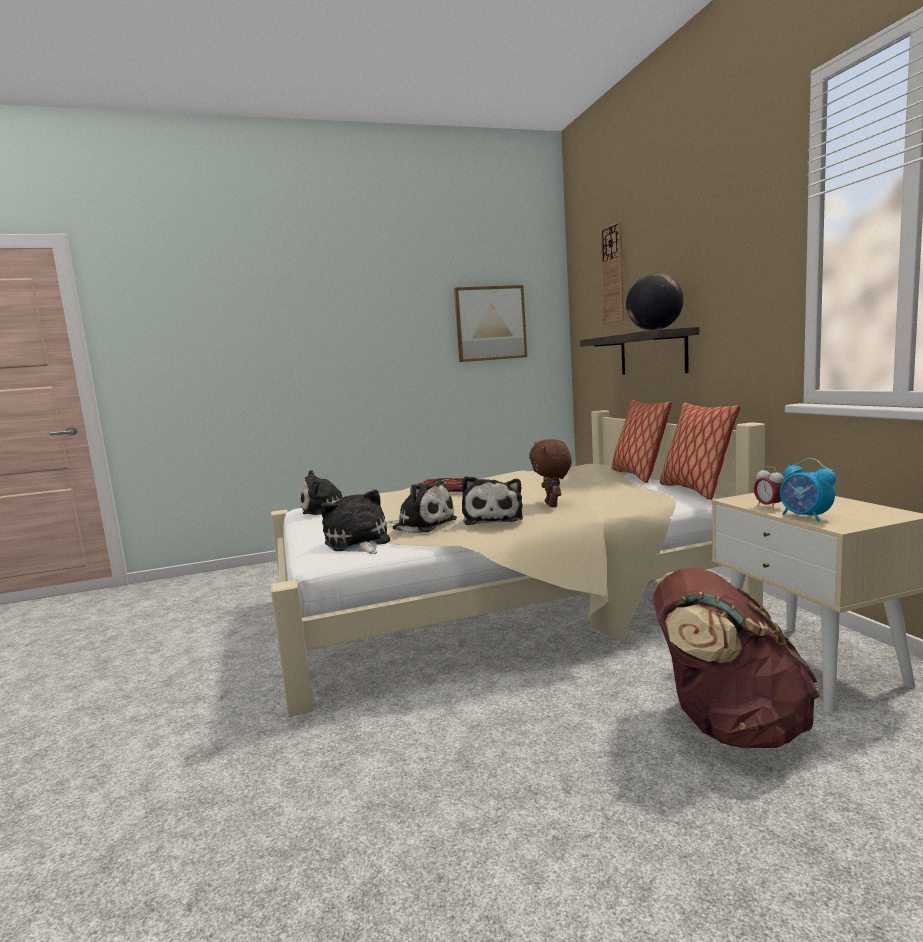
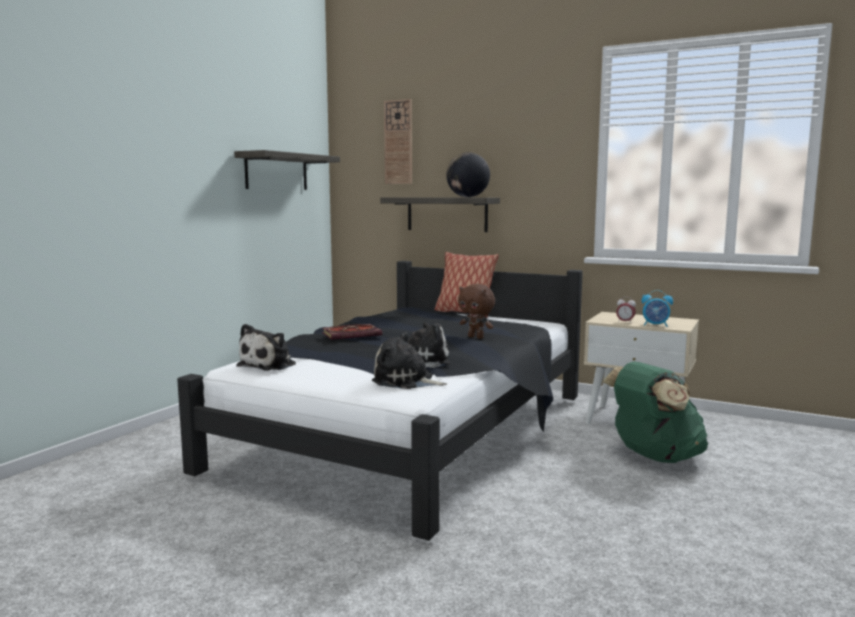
camera: 45 degrees left, 0 degrees up
beige bed [271,410,765,717] -> black bed [177,261,583,541]
picture [454,285,527,362] -> shelf [234,150,340,190]
plush toy [462,476,523,525] -> none
brown backpack [653,568,820,748] -> green backpack [603,361,708,463]
pillow [660,402,740,500] -> none

